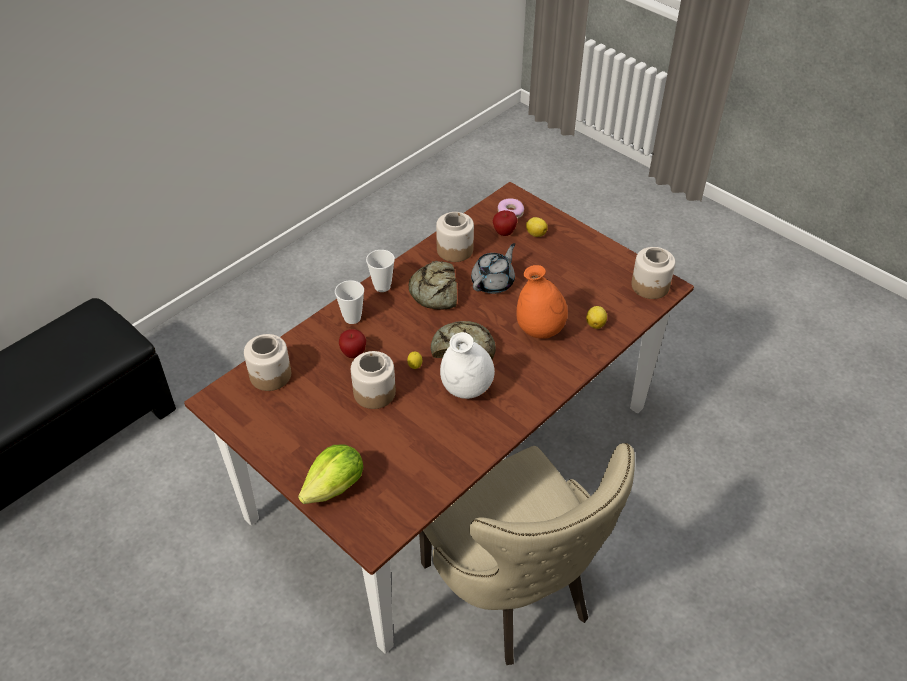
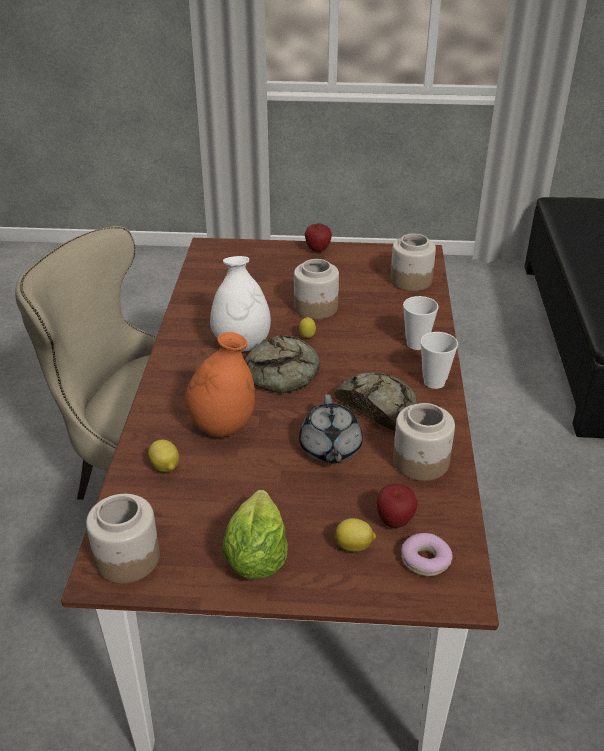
camera: 140 degrees right, 10 degrees down
lettuce [298,445,363,504] -> lettuce moved to [222,490,288,580]
apple [339,329,366,358] -> apple moved to [305,223,332,252]

